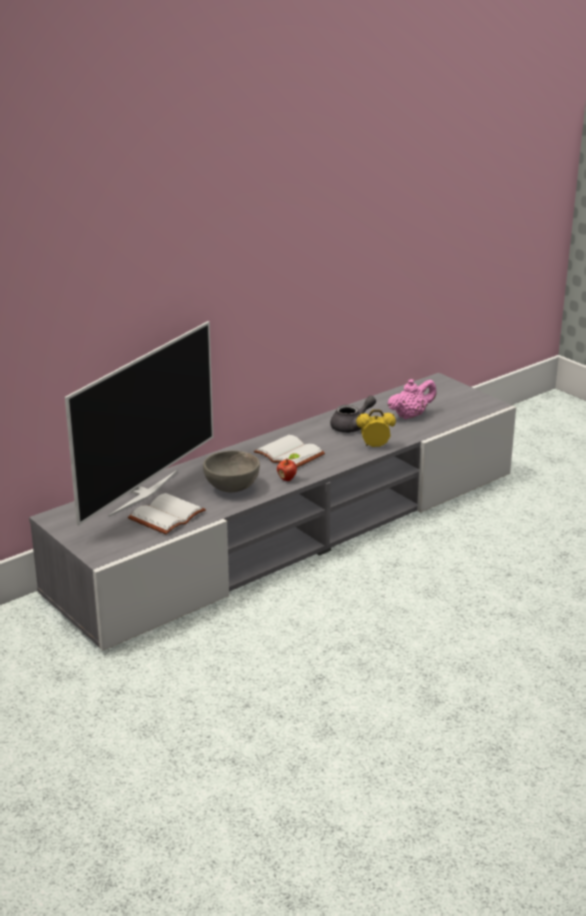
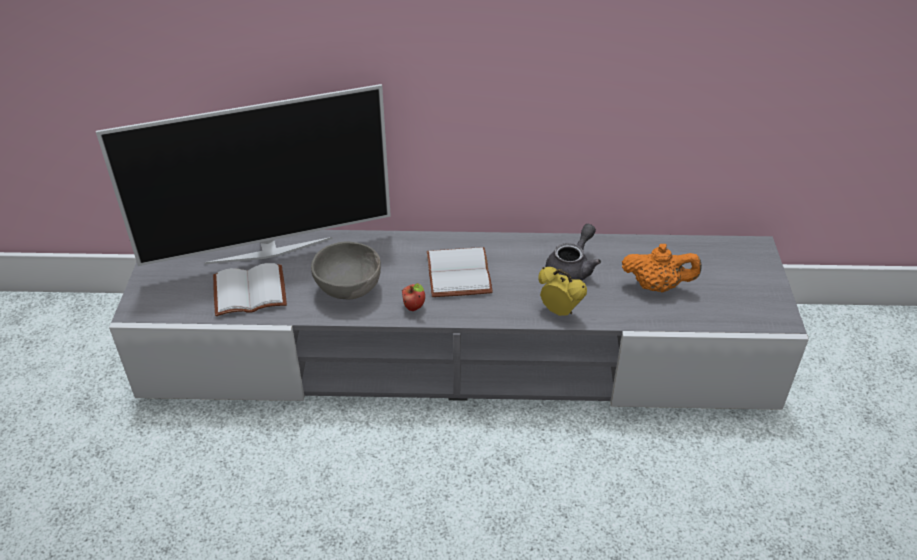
camera: 40 degrees right, 15 degrees up
grey teapot [330,396,376,433] -> grey teapot turned 60 degrees counterclockwise [545,224,601,281]
pink teapot [388,379,437,419] -> orange teapot [622,244,702,292]

